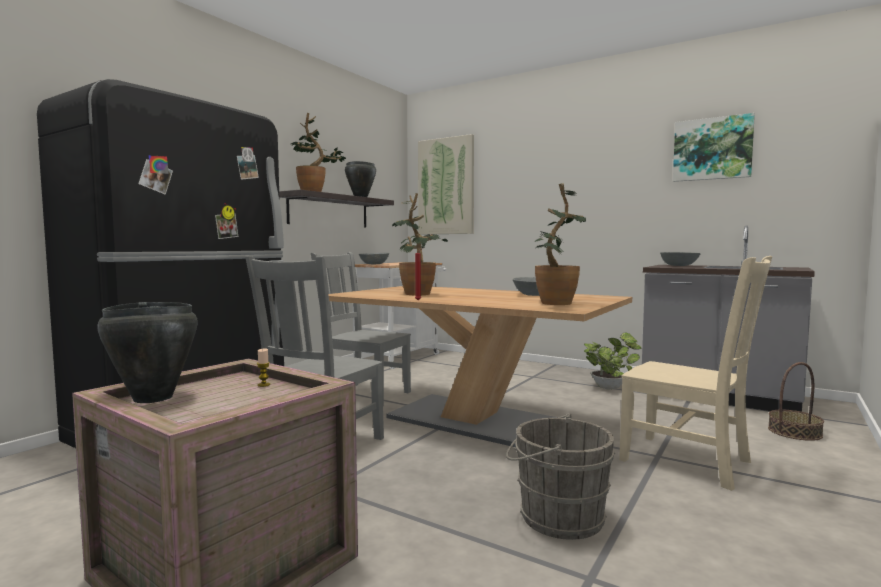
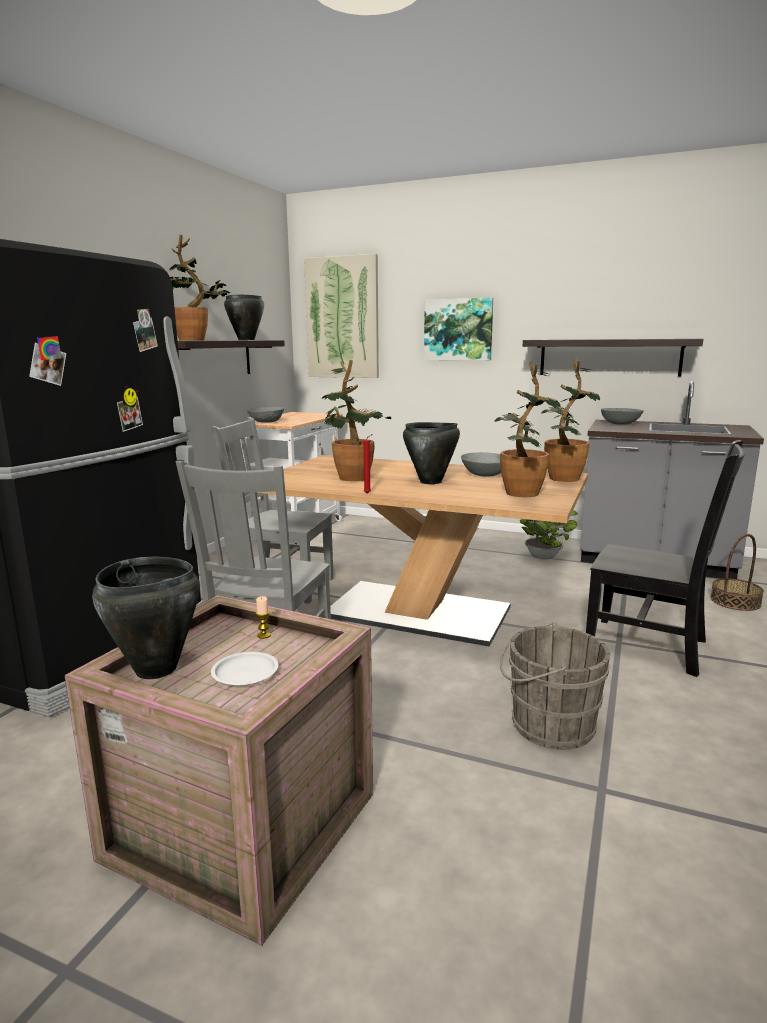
camera: 10 degrees left, 10 degrees up
beige chair [619,256,772,491] -> black chair [586,440,745,677]
picture [673,113,755,182] -> picture moved to [424,297,493,360]
none -> white plate [211,652,279,686]
none -> black cooking pot [403,422,460,484]
none -> shelf [523,339,703,376]
none -> potted plant [541,359,600,482]

